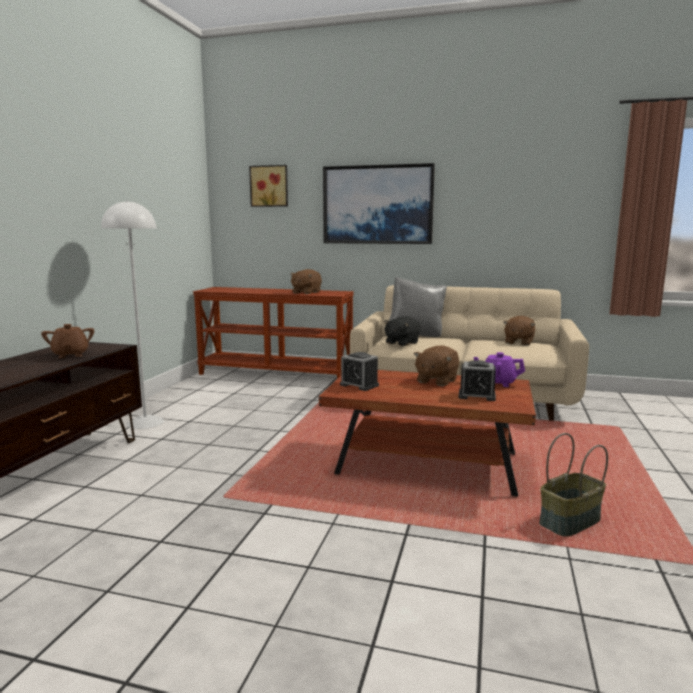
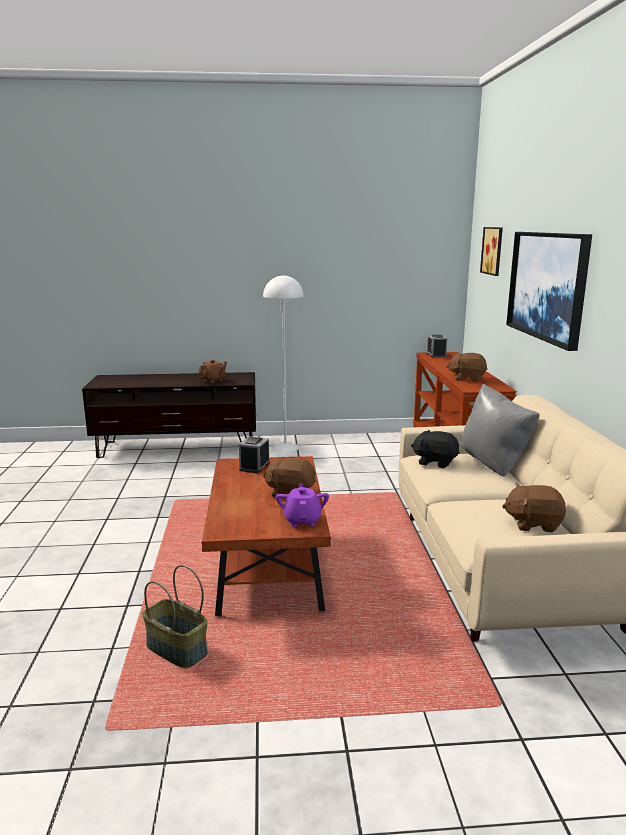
camera: 70 degrees right, 5 degrees up
alarm clock [459,360,496,401] -> alarm clock moved to [426,334,448,358]

